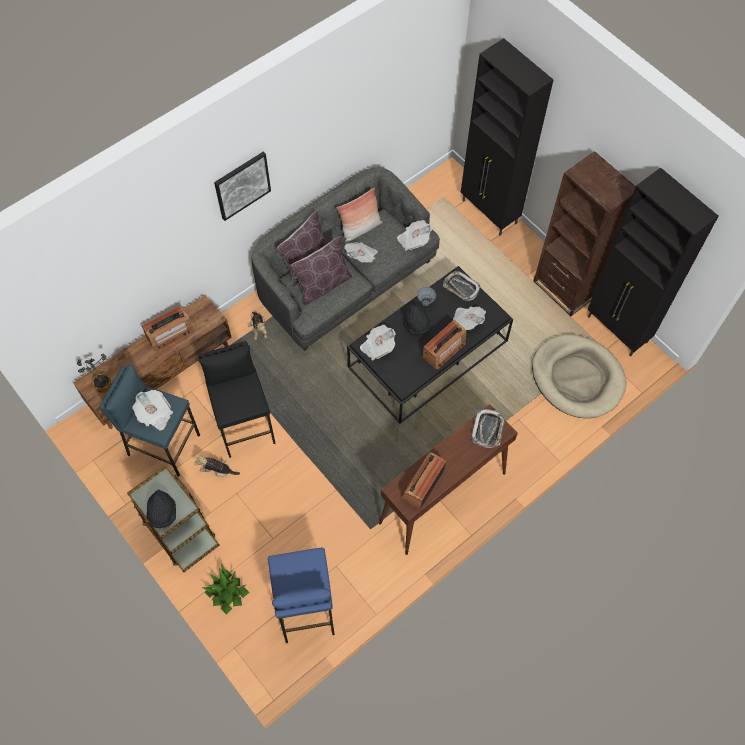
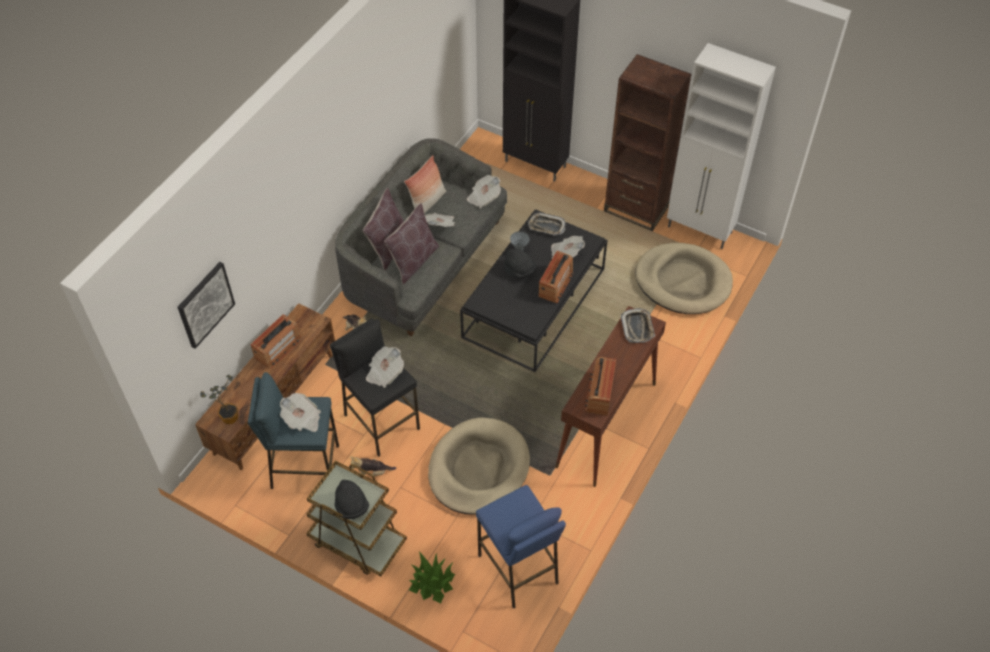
camera: 20 degrees left, 10 degrees down
picture [214,152,271,221] -> picture moved to [177,262,235,349]
newspaper [360,325,396,360] -> newspaper moved to [366,346,404,388]
black cabinet [588,167,718,357] -> white cabinet [667,43,776,249]
none -> beige dog bed [428,417,530,515]

